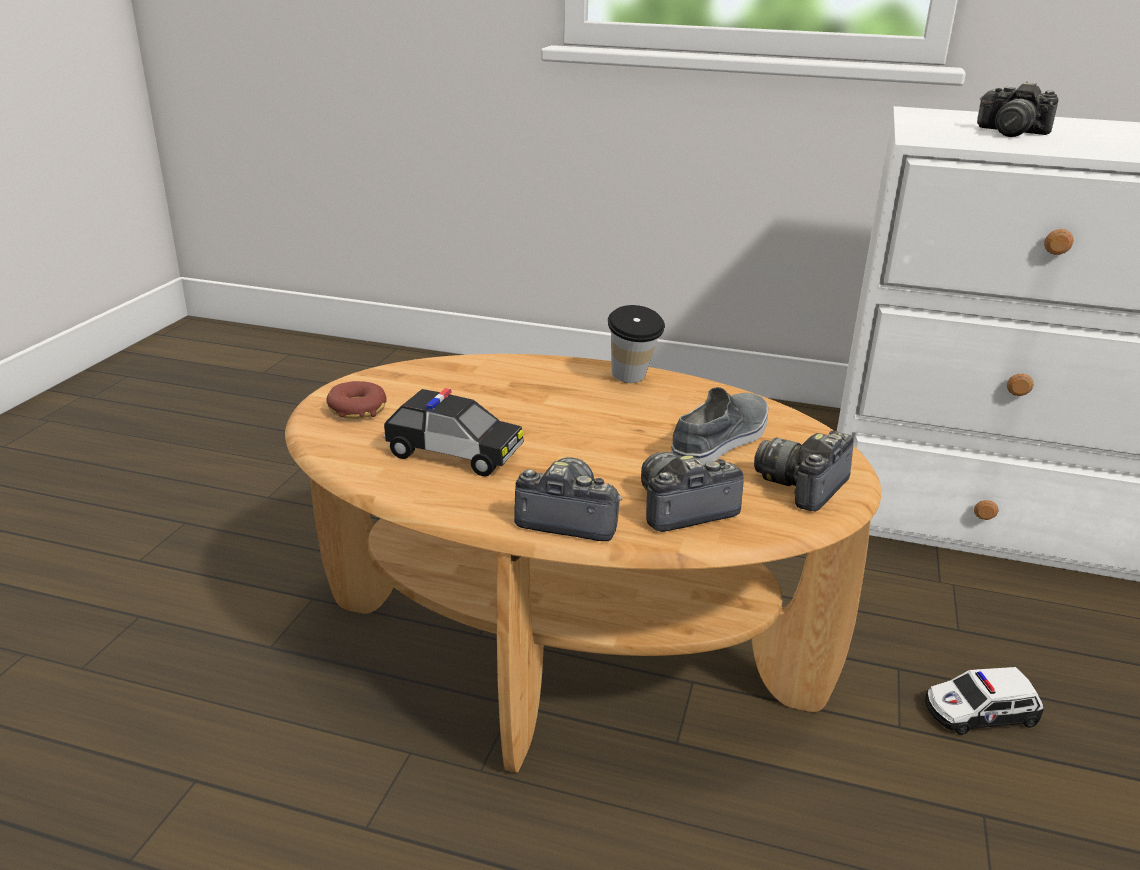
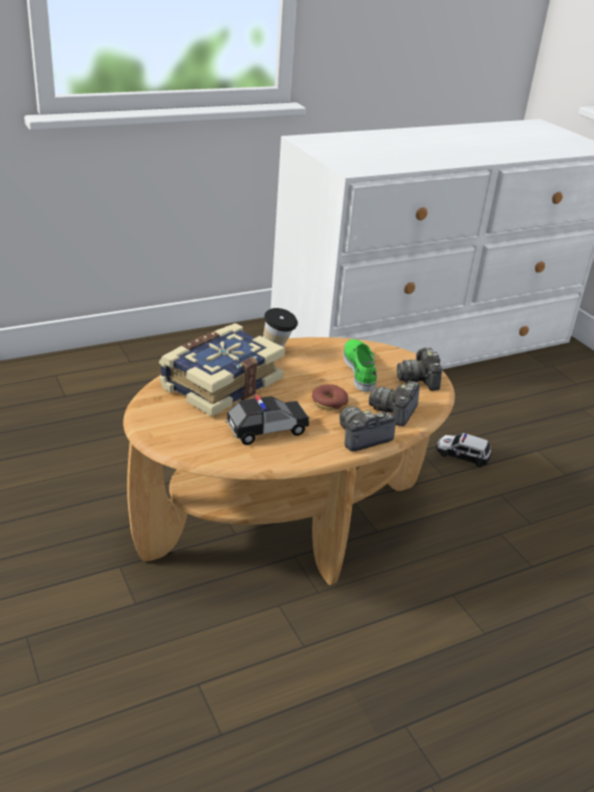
camera: 45 degrees left, 5 degrees up
donut [326,381,387,419] -> donut moved to [312,384,348,410]
grey shoe [671,387,769,465] -> green shoe [343,339,377,392]
toy car [925,667,1043,735] -> toy car turned 75 degrees clockwise [436,433,491,467]
camera [977,81,1058,137] -> none
none -> book [159,323,285,417]

